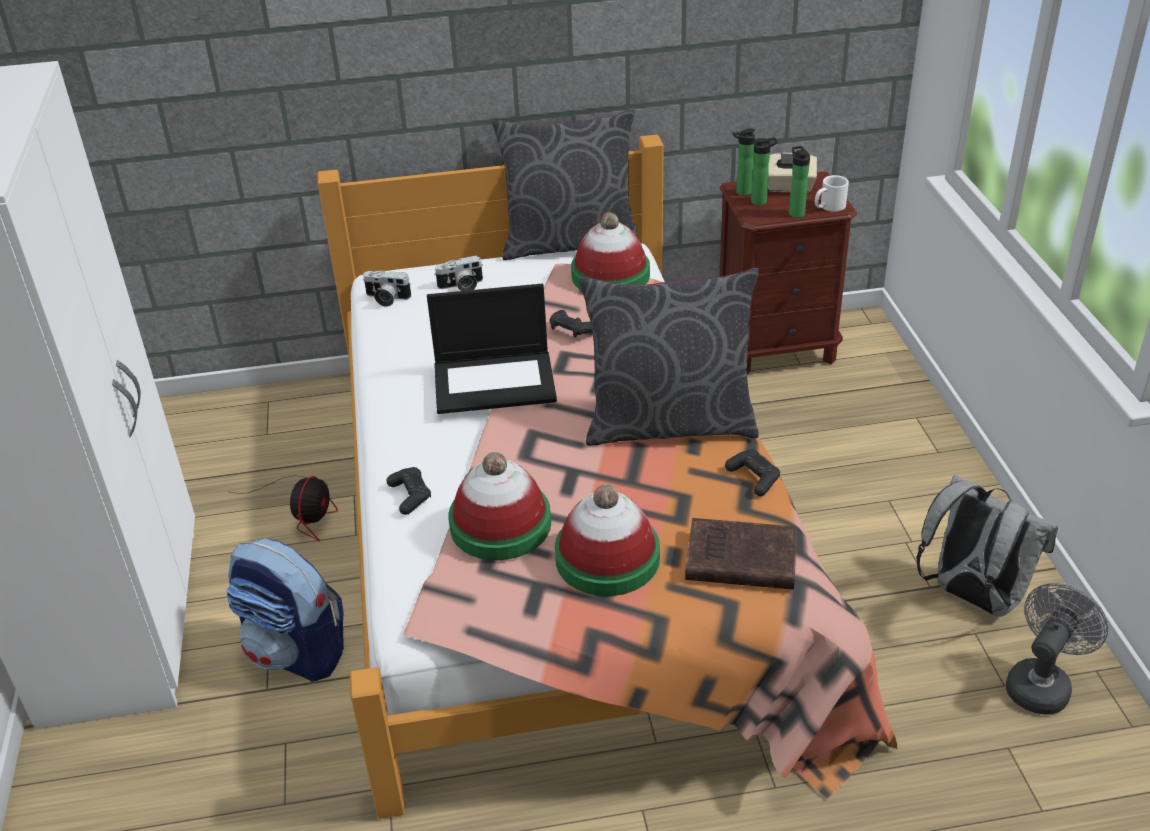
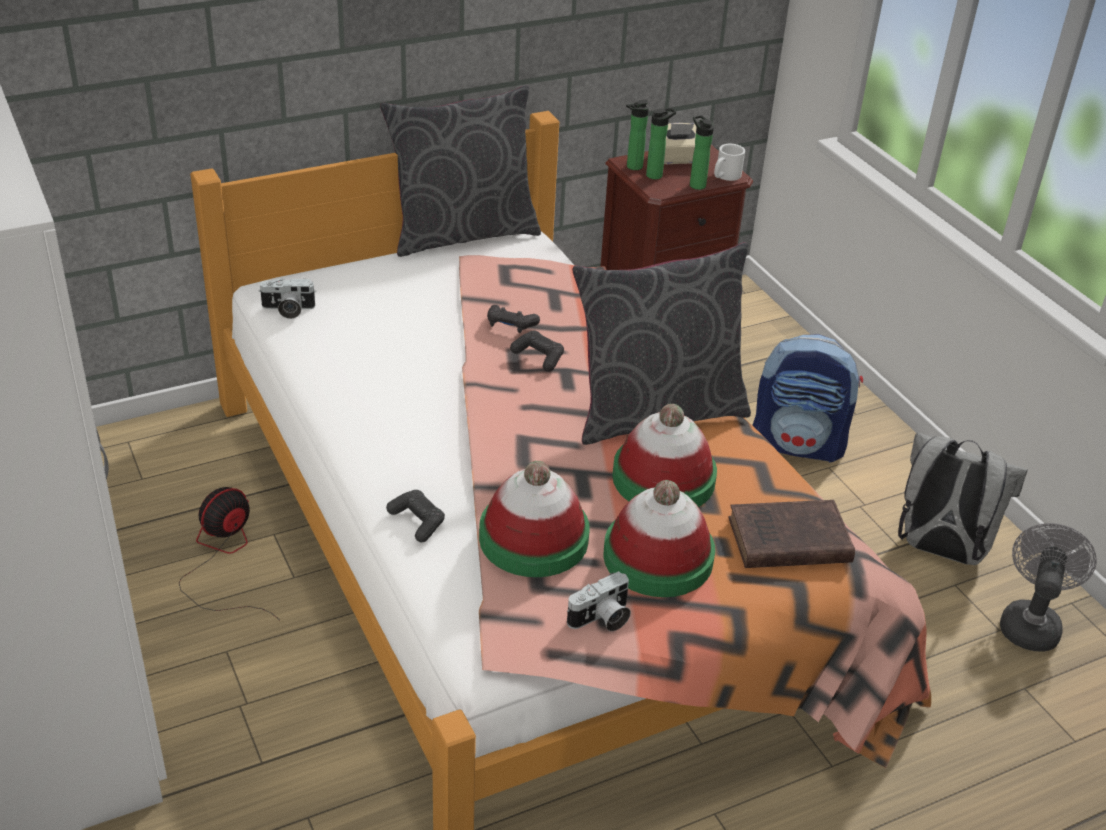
camera: 20 degrees left, 0 degrees up
backpack [226,539,344,682] -> backpack moved to [752,334,863,463]
fan [231,475,338,541] -> fan turned 135 degrees counterclockwise [179,487,280,620]
laptop [427,284,557,414] -> none
camera [434,256,483,291] -> camera moved to [567,571,631,631]
hat [571,212,650,290] -> hat moved to [612,404,717,507]
black game controller [725,449,780,496] -> black game controller moved to [510,331,564,372]

